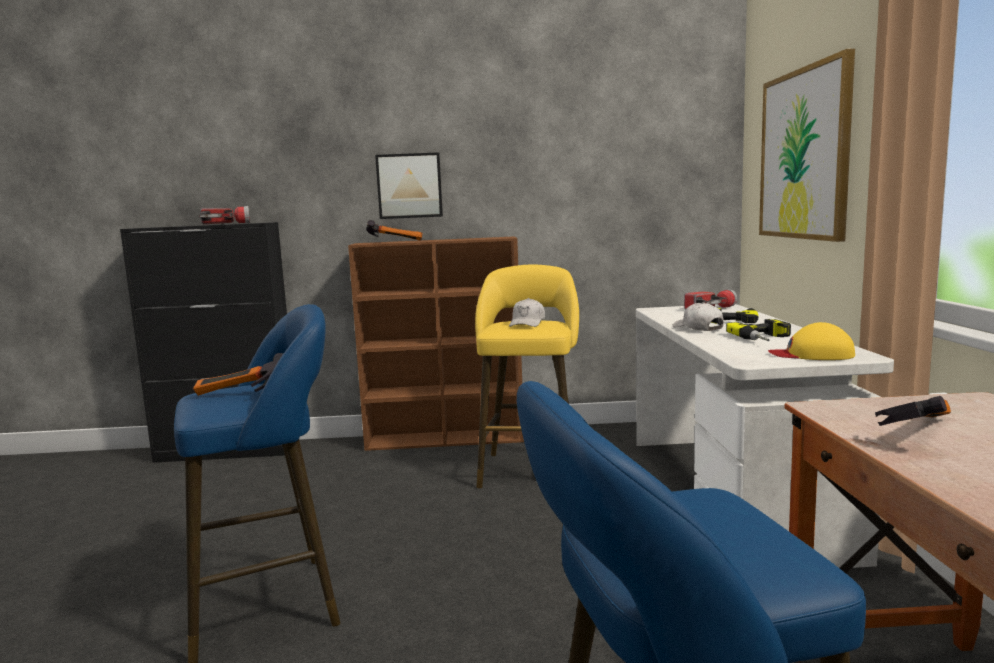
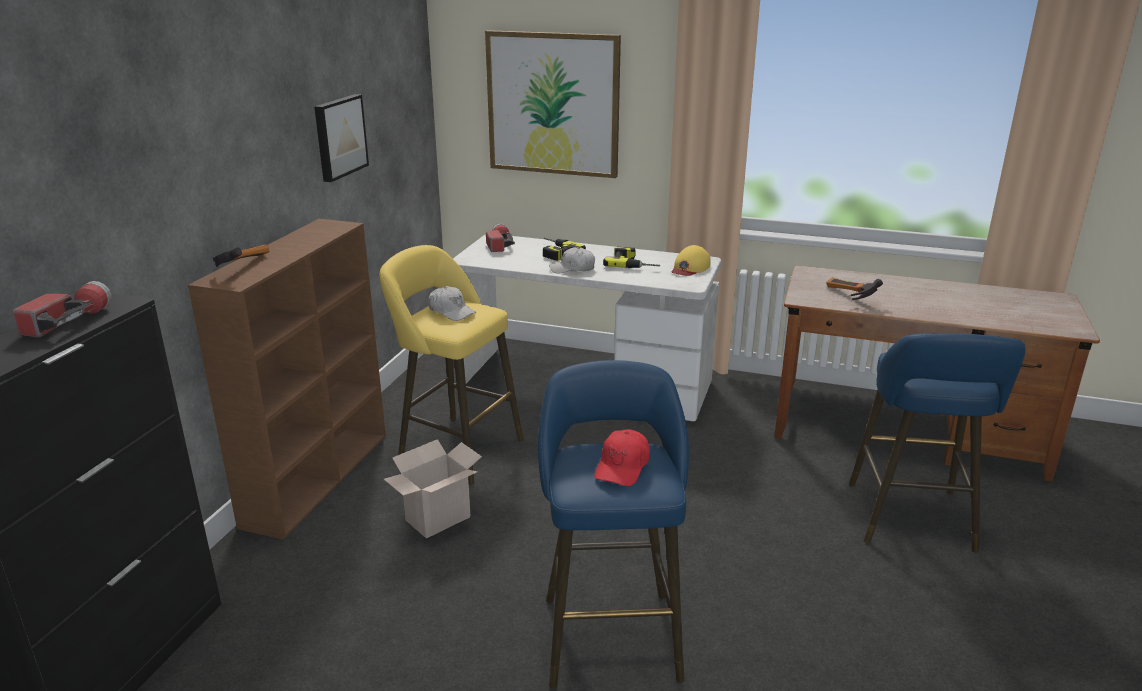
camera: 70 degrees left, 15 degrees up
hammer [193,353,283,396] -> red cap [594,430,650,486]
picture [375,152,443,219] -> picture moved to [314,94,369,182]
none -> cardboard box [384,439,482,538]

